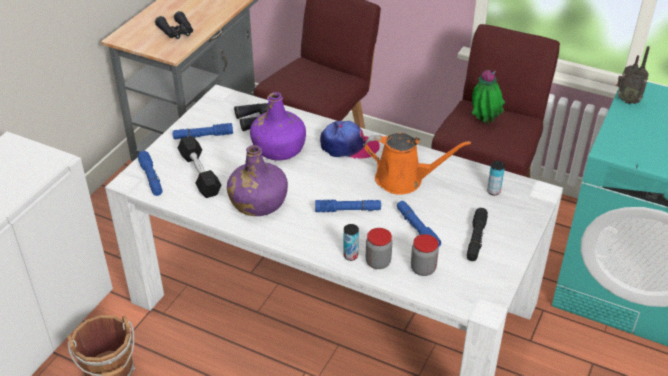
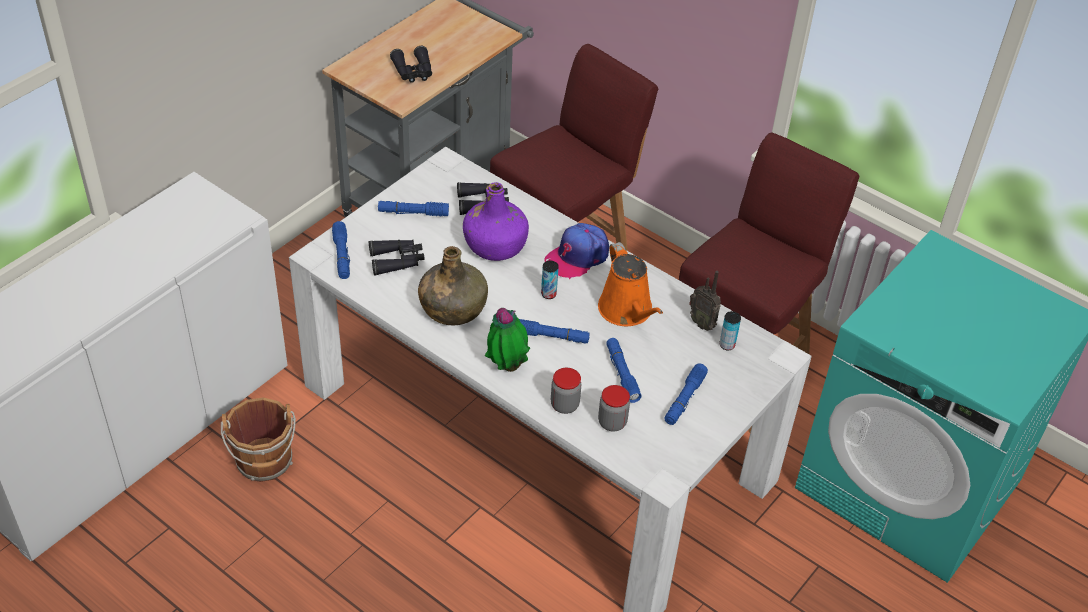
camera: 10 degrees right, 5 degrees up
black dumbbell [178,136,222,198] -> black binoculars [369,240,425,275]
purple bottle [227,145,288,216] -> green bottle [418,246,488,325]
cap [320,121,380,159] -> cap turned 120 degrees clockwise [545,223,609,279]
can [343,224,359,261] -> can moved to [541,261,559,299]
orange watering can [364,133,471,195] -> orange watering can turned 45 degrees clockwise [598,242,663,326]
black flashlight [467,208,488,261] -> blue flashlight [665,363,708,425]
potted plant [472,70,505,124] -> potted plant moved to [485,308,530,372]
radio [616,46,650,104] -> radio moved to [689,271,721,331]

